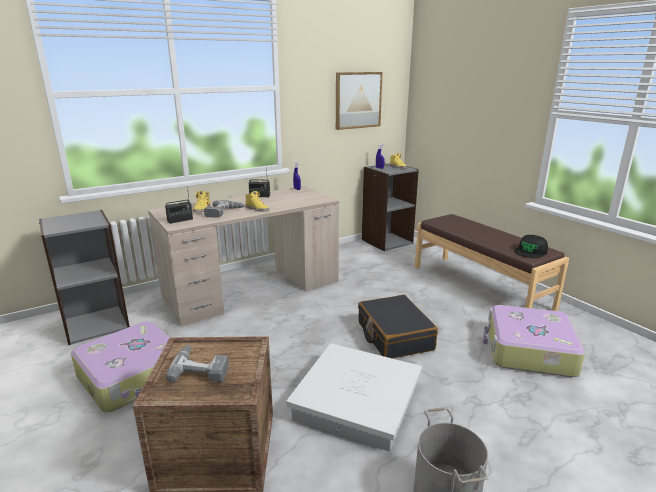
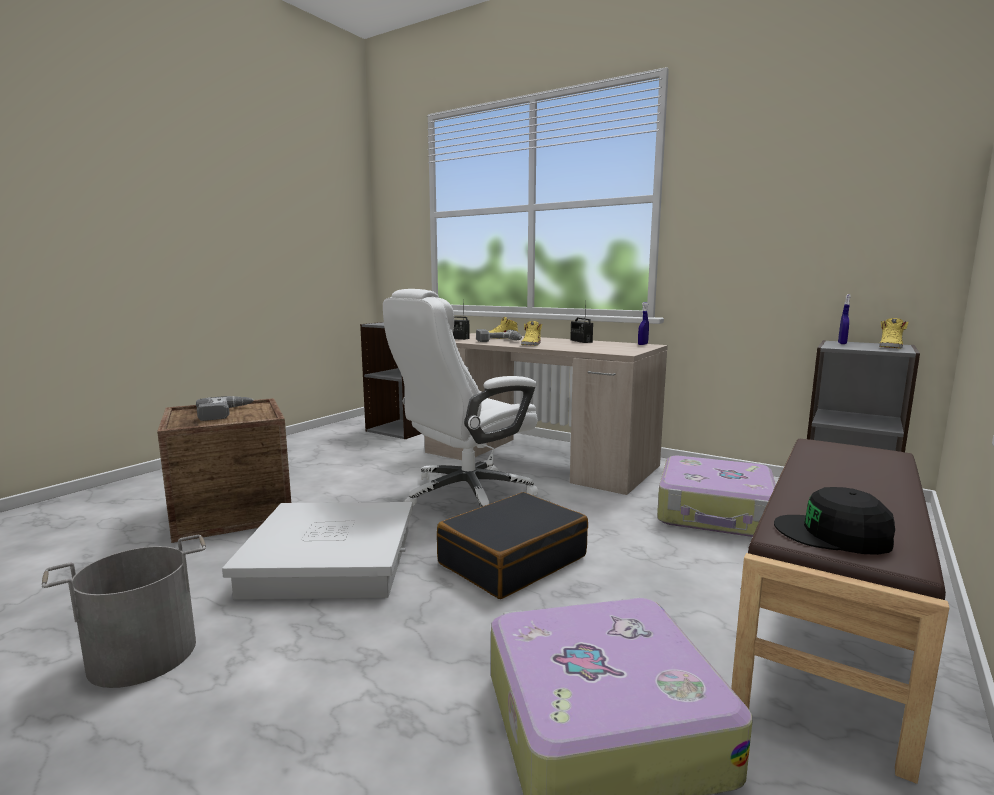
camera: 65 degrees right, 10 degrees down
suitcase [71,321,170,413] -> suitcase moved to [657,456,776,537]
picture [336,72,383,130] -> none
none -> white office chair [383,289,538,507]

